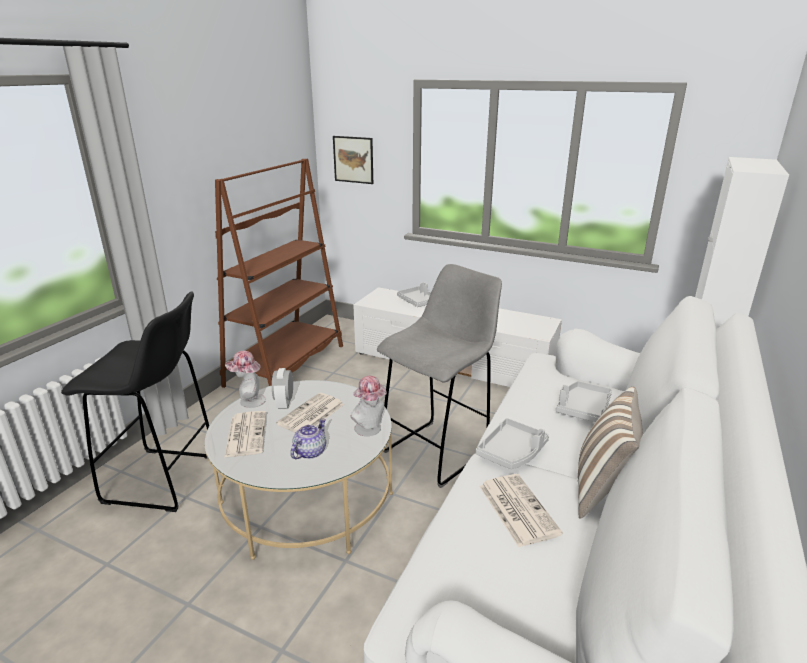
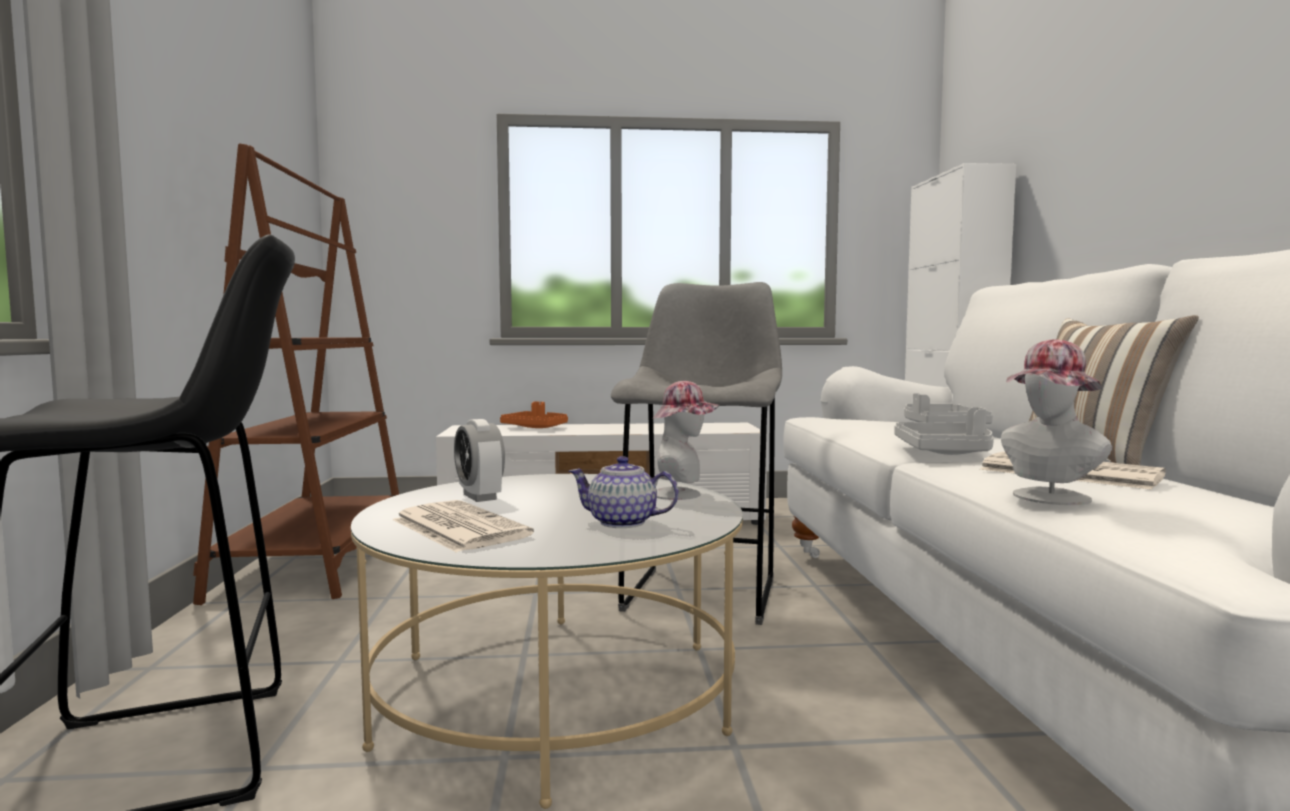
camera: 30 degrees left, 20 degrees down
hat [225,351,266,408] -> hat moved to [1001,339,1112,505]
newspaper [276,393,344,433] -> none
teapot [291,418,326,459] -> teapot turned 75 degrees counterclockwise [569,456,678,528]
picture [333,136,373,184] -> none
grey tray [397,282,431,307] -> orange tray [500,401,568,428]

